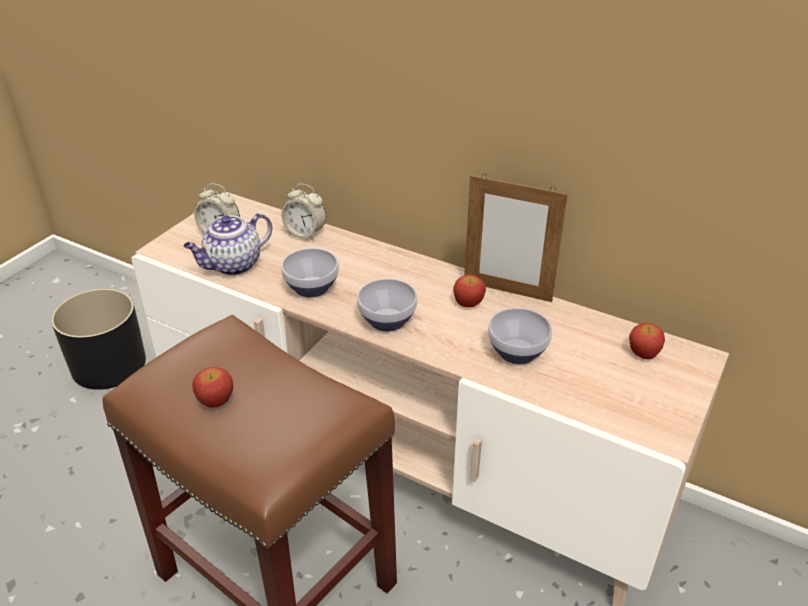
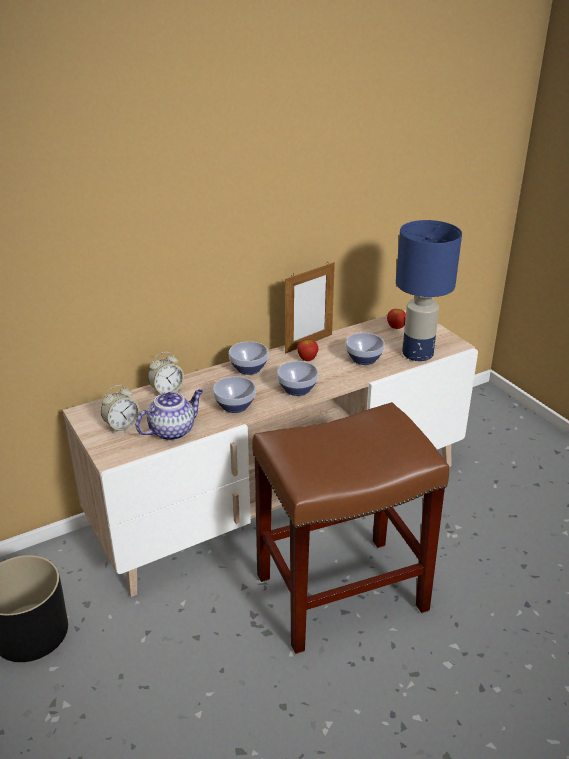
camera: 60 degrees left, 5 degrees down
teapot [183,213,272,275] -> teapot turned 120 degrees counterclockwise [135,389,203,441]
apple [192,367,233,408] -> none
none -> bowl [229,341,269,375]
none -> blue table lamp [396,220,462,361]

